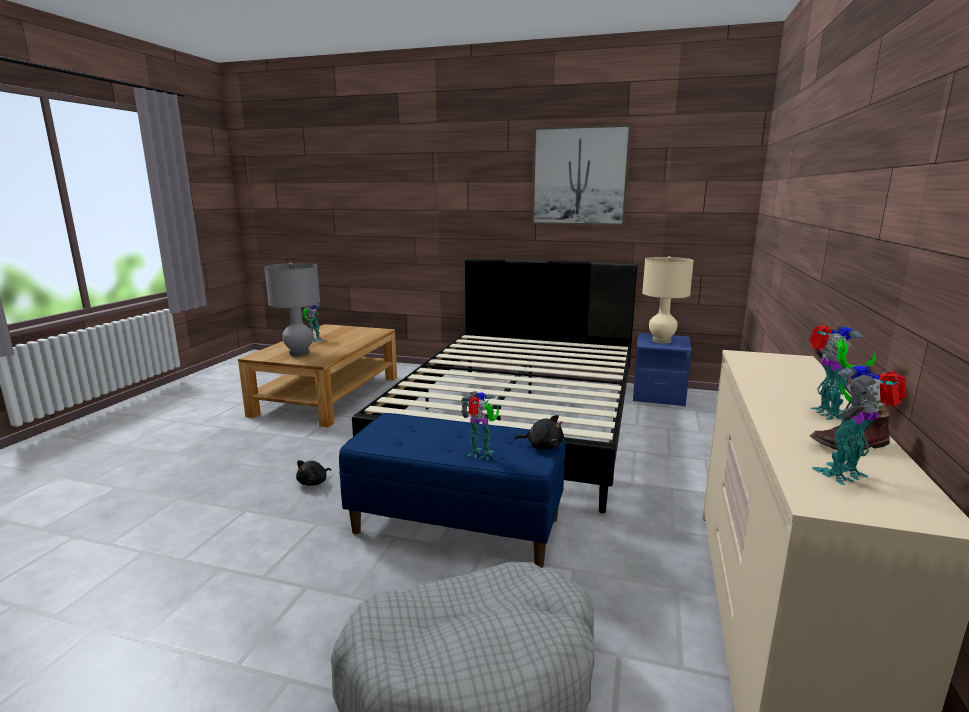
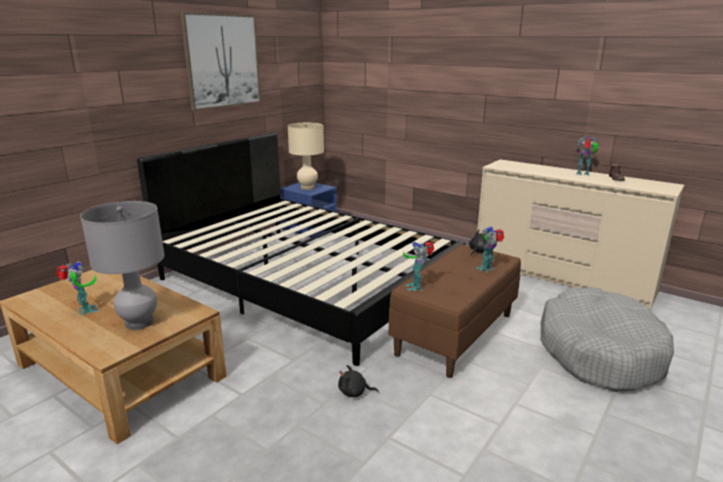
camera: 70 degrees left, 5 degrees up
black plush toy [296,460,331,486] -> black plush toy turned 135 degrees clockwise [338,365,378,397]
blue bench [339,413,566,568] -> brown bench [389,244,521,378]
toy robot [812,364,907,485] -> toy robot moved to [403,241,434,291]

